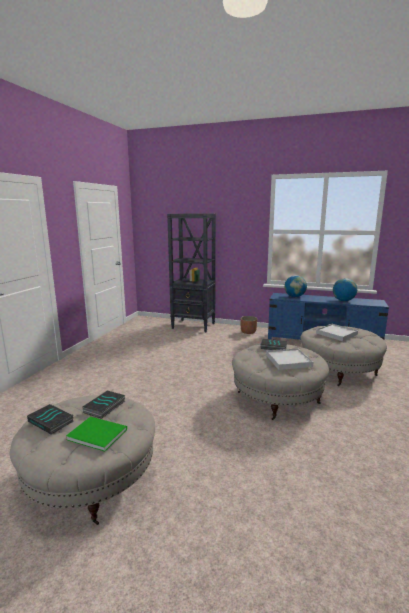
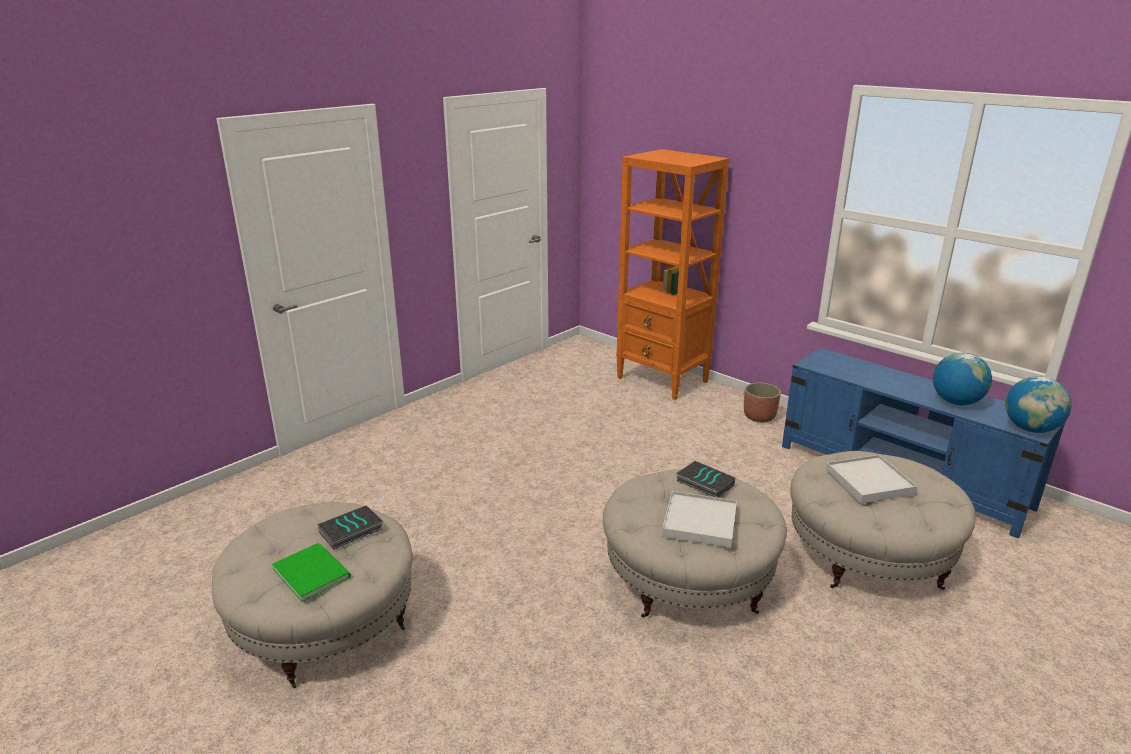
camera: 25 degrees right, 10 degrees up
book [27,404,73,434] -> none
black bookcase [167,214,216,332] -> orange bookcase [616,149,729,400]
globe [284,275,307,297] -> globe moved to [1005,376,1072,433]

